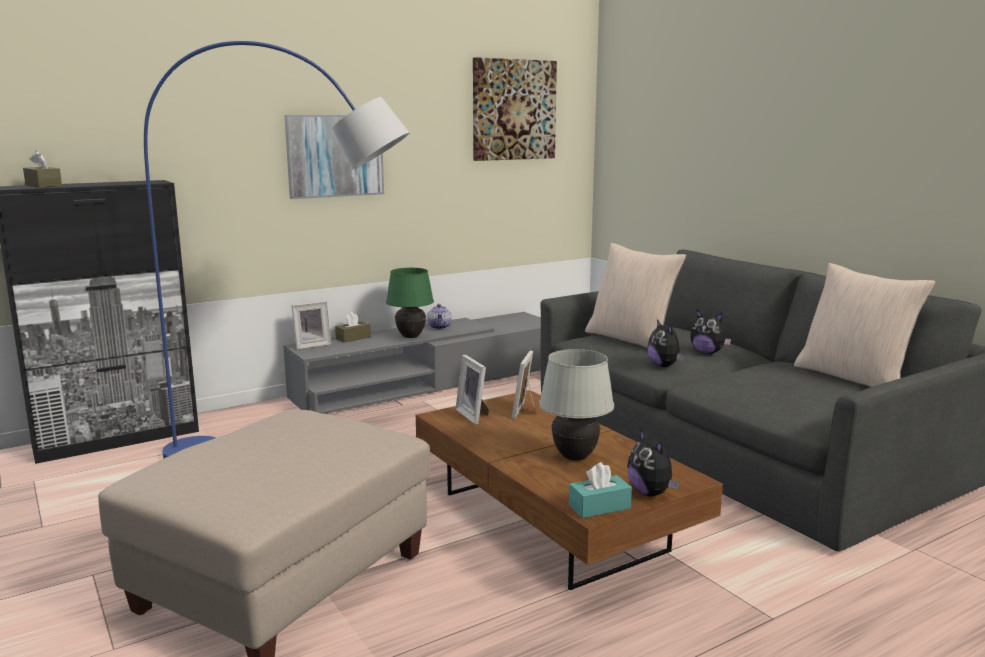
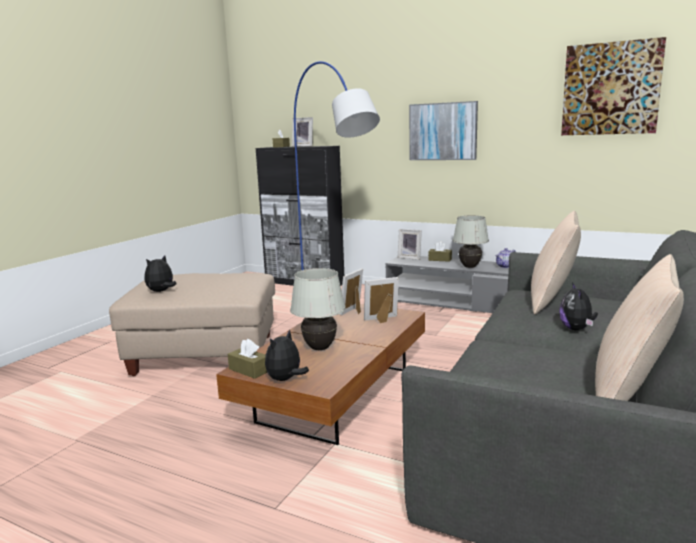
camera: 60 degrees right, 0 degrees up
green table lamp [386,268,434,338] -> white table lamp [453,215,489,268]
turquoise tissue box [569,462,632,518] -> brown tissue box [228,339,267,379]
plush toy [648,320,684,367] -> plush toy moved to [145,255,177,292]
none -> picture frame [292,117,313,147]

